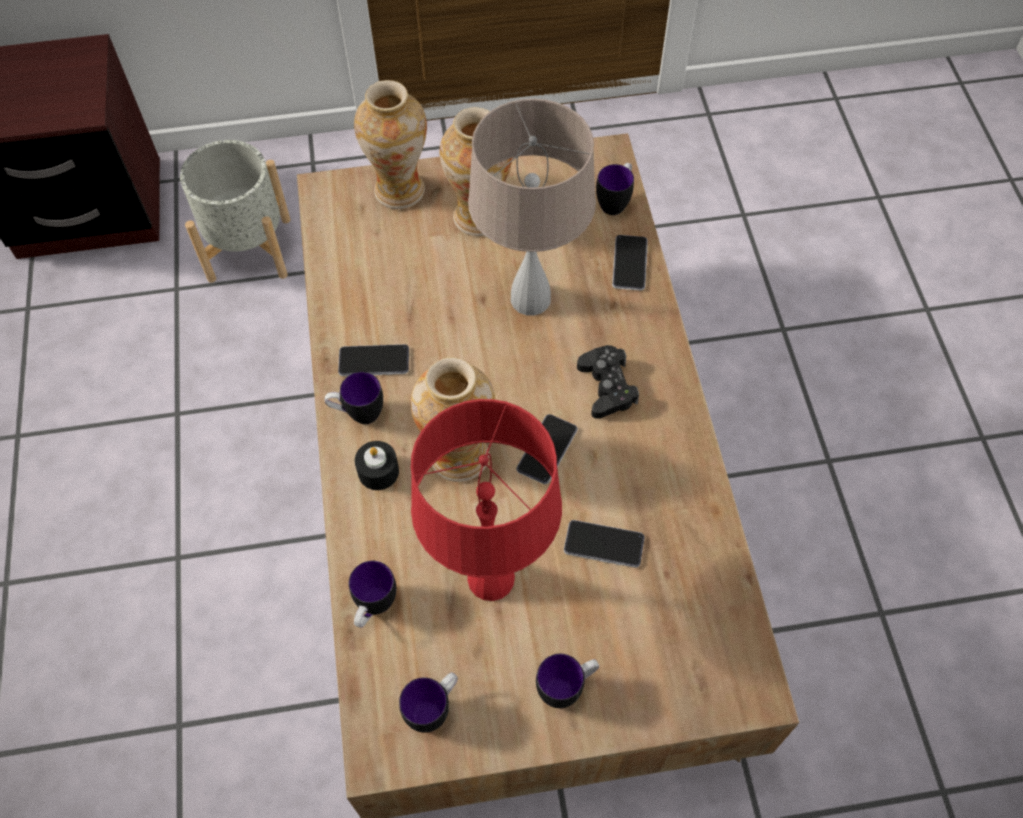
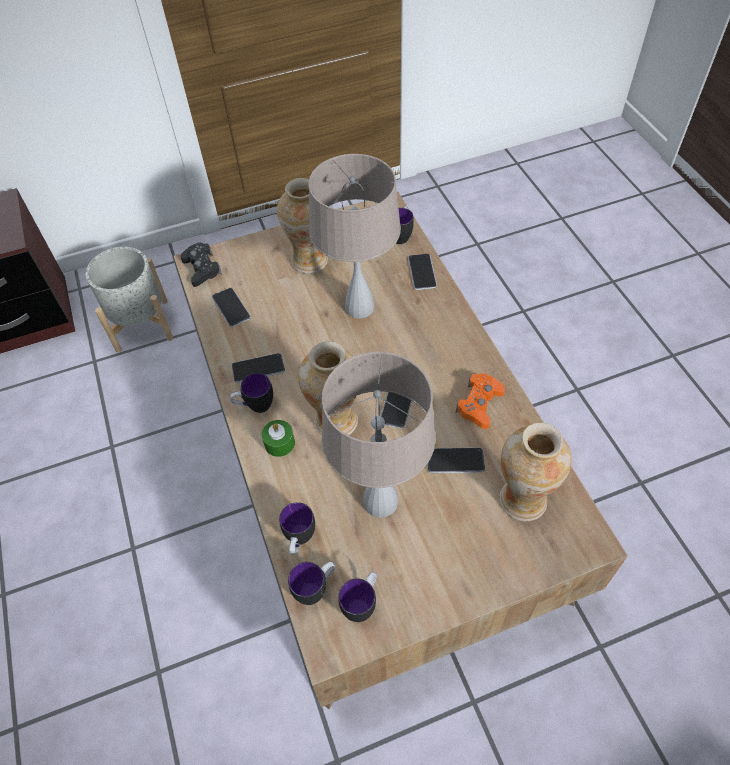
camera: 10 degrees left, 5 degrees down
vase [354,80,427,209] -> vase moved to [499,423,572,521]
black candle [355,441,399,490] -> green candle [262,420,295,457]
red table lamp [411,399,562,601] -> beige table lamp [322,352,436,518]
mug [536,654,599,708] -> mug moved to [288,561,335,605]
black game controller [577,345,639,418] -> black game controller moved to [180,243,222,287]
none -> phone [212,288,251,327]
none -> orange game controller [456,373,505,429]

